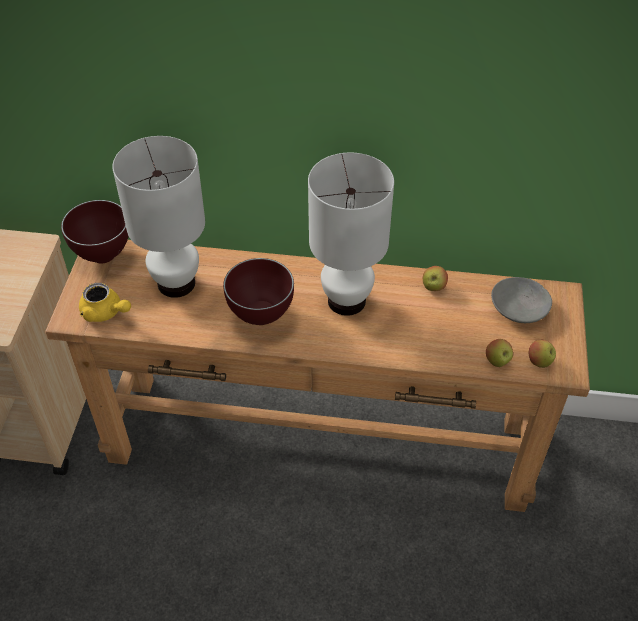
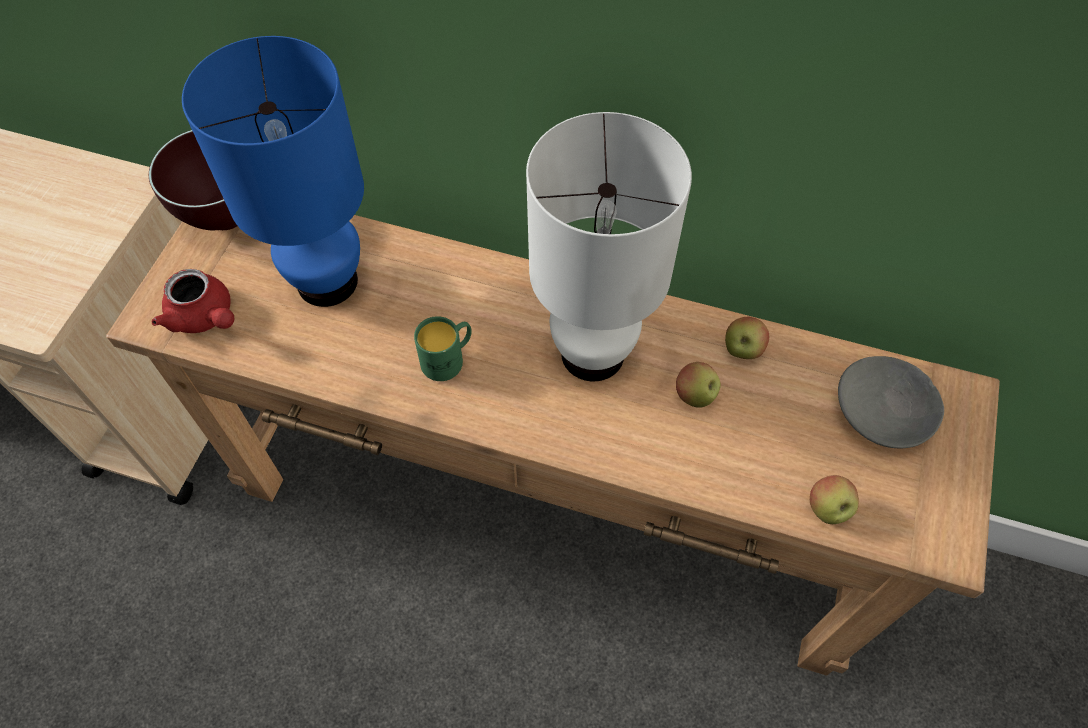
camera: 10 degrees right, 10 degrees up
yellow teapot [79,283,131,322] -> red teapot [151,269,234,333]
white table lamp [112,136,205,298] -> blue table lamp [182,36,364,307]
brown bowl [223,258,294,325] -> green mug [414,316,472,381]
apple [528,340,556,368] -> apple moved to [676,362,721,408]

